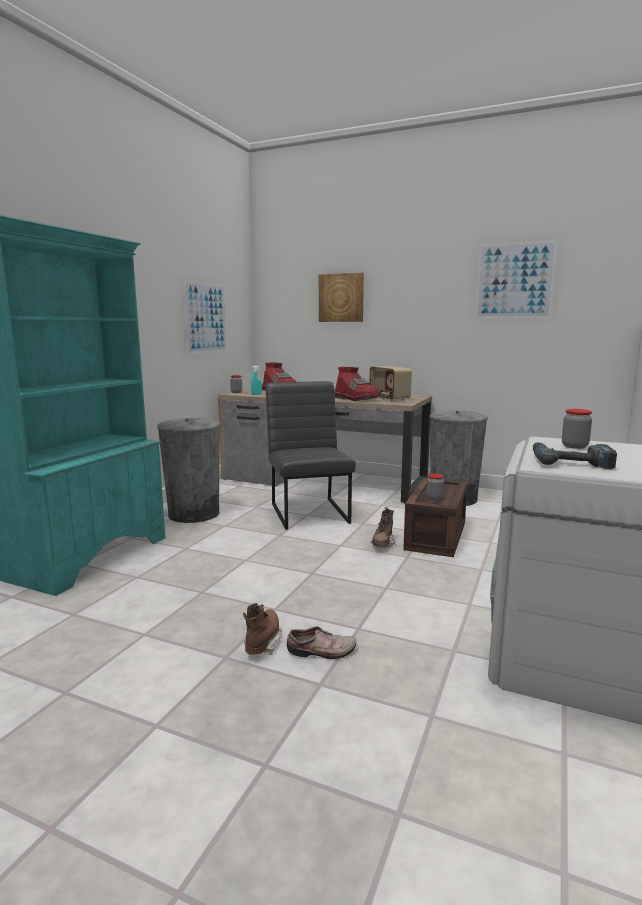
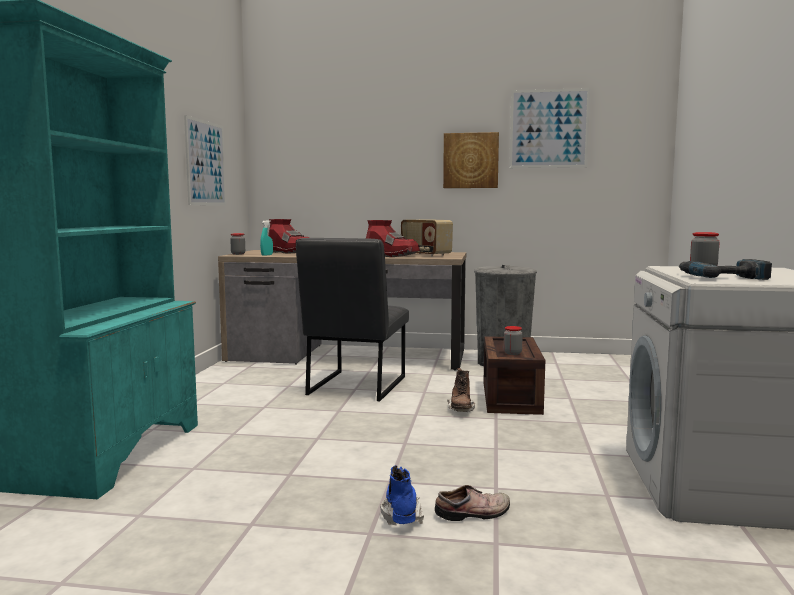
camera: 15 degrees left, 5 degrees down
grey trash can [157,418,221,523] -> none
brown boot [243,603,282,655] -> blue boot [381,465,424,525]
grey chair [266,381,356,530] -> grey chair turned 135 degrees counterclockwise [296,238,409,401]
picture [319,273,364,322] -> picture moved to [443,132,499,188]

